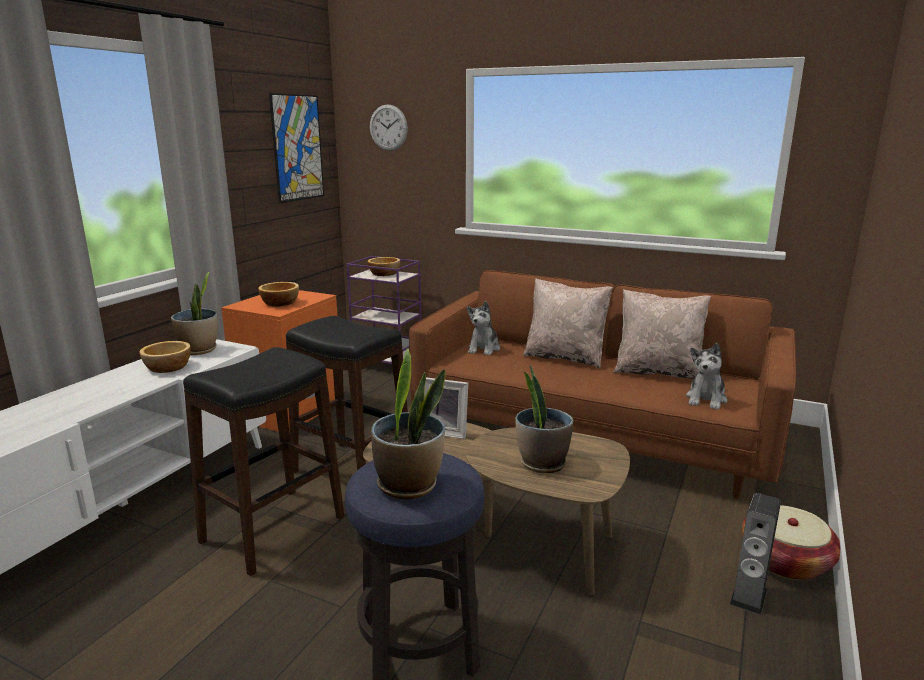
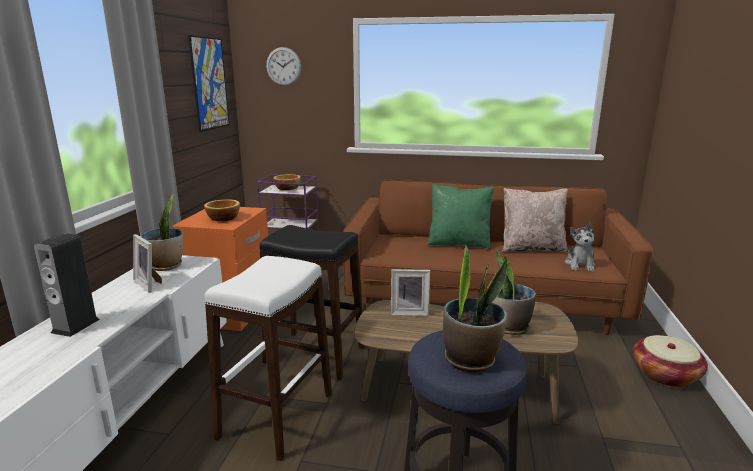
camera: 15 degrees left, 0 degrees up
bowl [139,341,191,373] -> picture frame [133,234,162,293]
black stool [183,347,345,576] -> white stool [205,256,332,461]
plush toy [467,301,500,356] -> none
beige pillow [523,278,613,368] -> green pillow [427,184,494,250]
speaker [730,493,781,615] -> speaker moved to [33,233,100,337]

